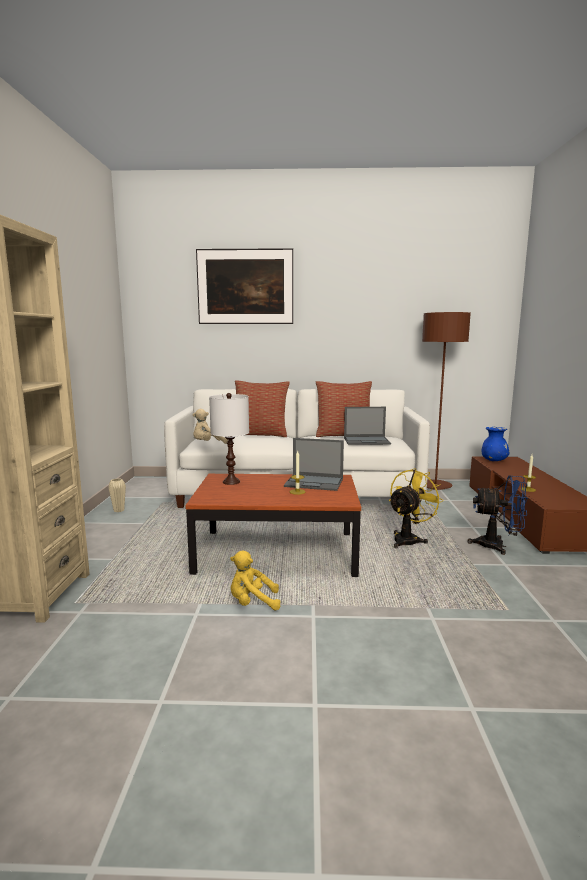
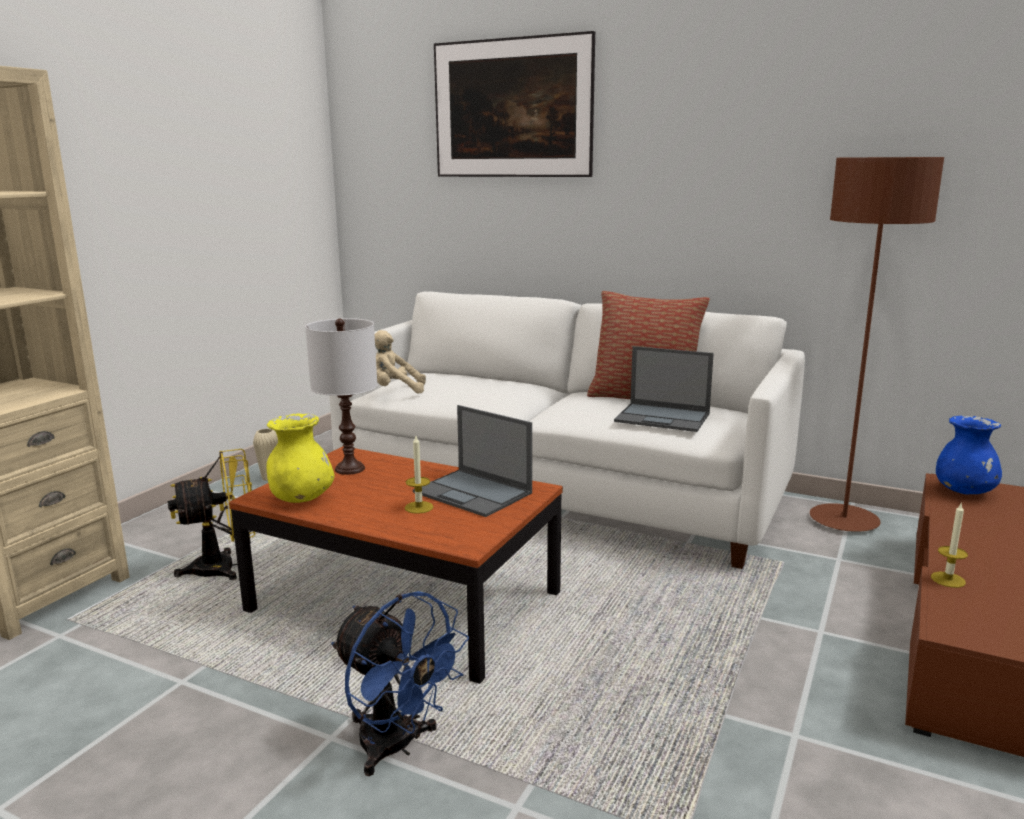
camera: 25 degrees right, 5 degrees up
yellow plush toy [230,551,281,610] -> none
pillow [235,380,290,437] -> none
yellow fan [389,468,444,548] -> yellow fan moved to [168,449,255,580]
blue fan [467,475,528,555] -> blue fan moved to [331,591,469,776]
none -> yellow vase [266,413,335,503]

